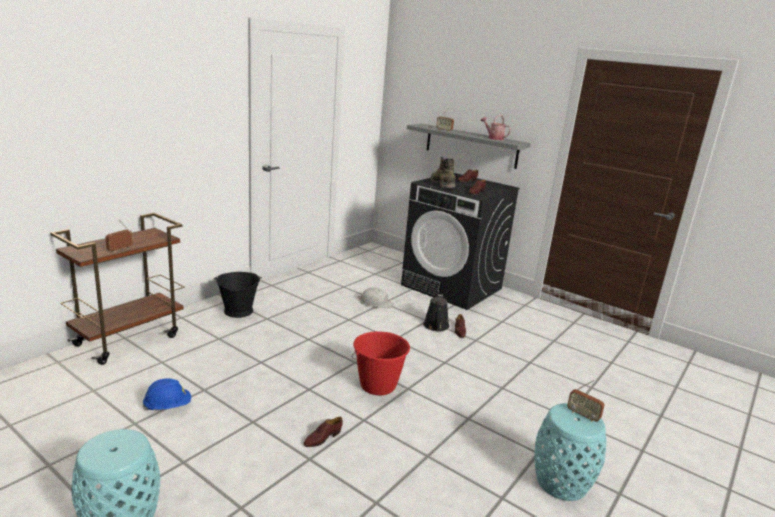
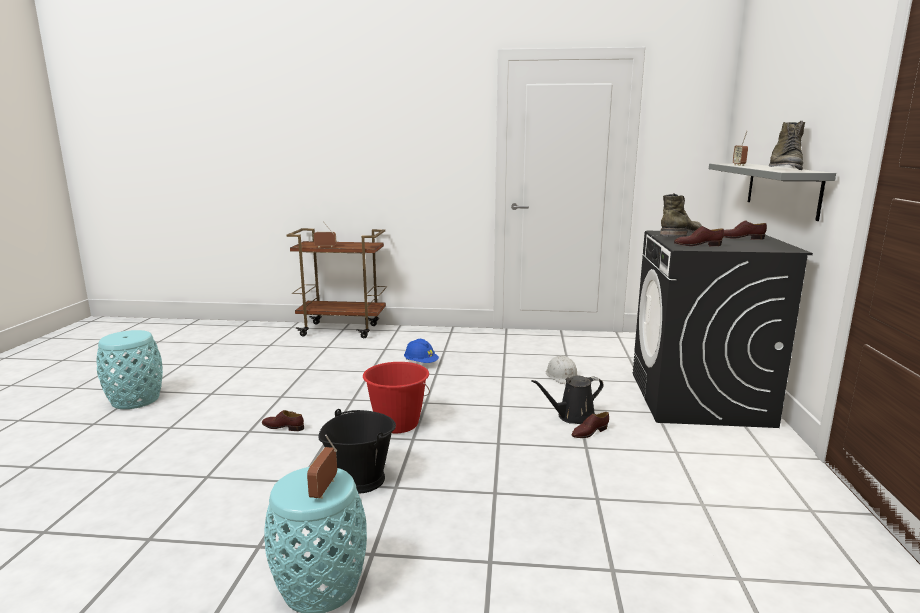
camera: 60 degrees right, 5 degrees down
blue hard hat [142,378,191,410] -> blue hard hat moved to [404,339,439,363]
black bucket [214,272,262,318] -> black bucket moved to [318,409,396,494]
watering can [480,115,511,140] -> green boot [769,121,805,170]

